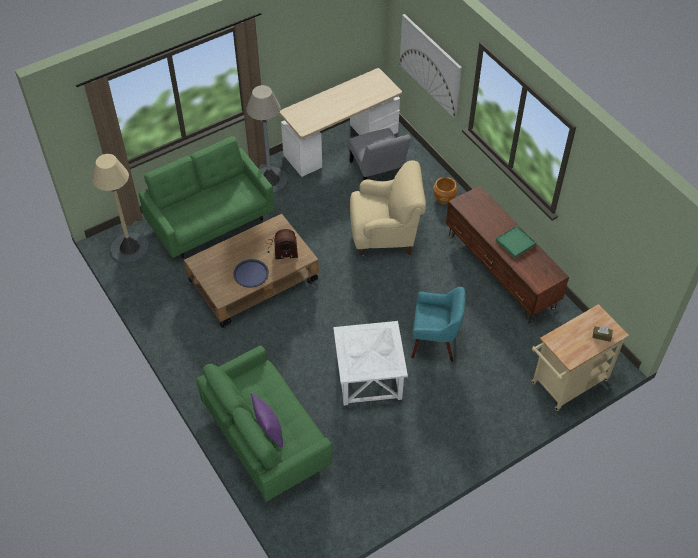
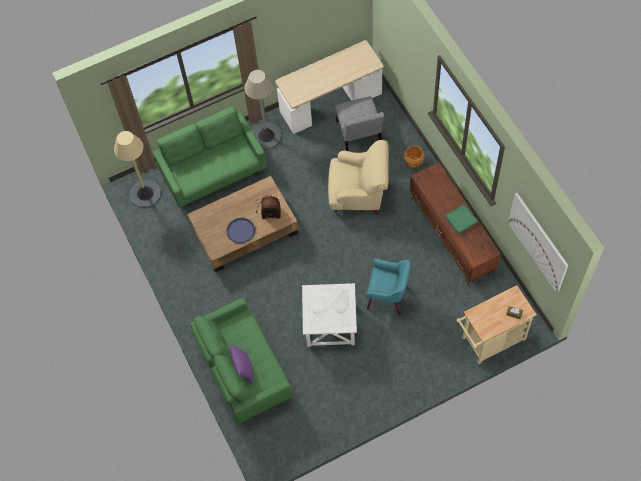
camera: 10 degrees right, 10 degrees up
picture [400,14,462,117] -> picture moved to [508,193,568,293]

